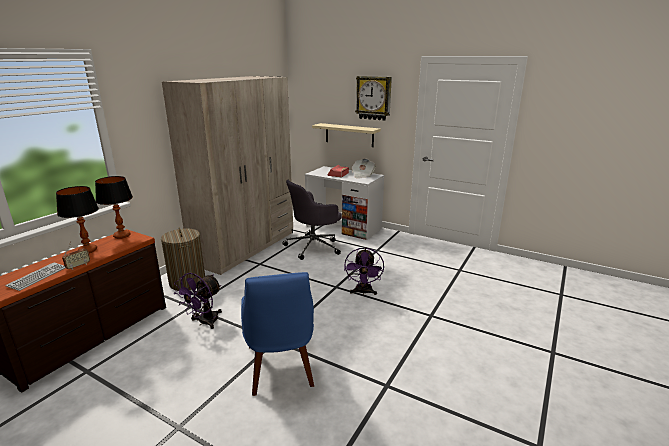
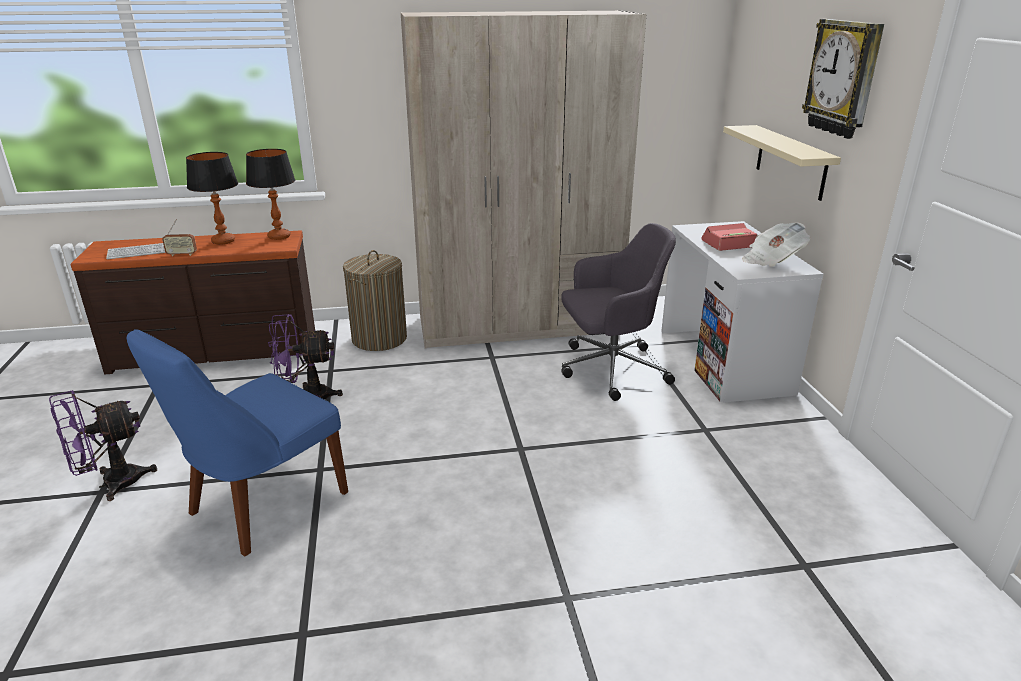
camera: 50 degrees right, 5 degrees up
grey office chair [282,180,342,260] -> grey office chair turned 150 degrees clockwise [561,223,676,401]
purple fan [344,247,384,295] -> purple fan moved to [49,390,157,501]

